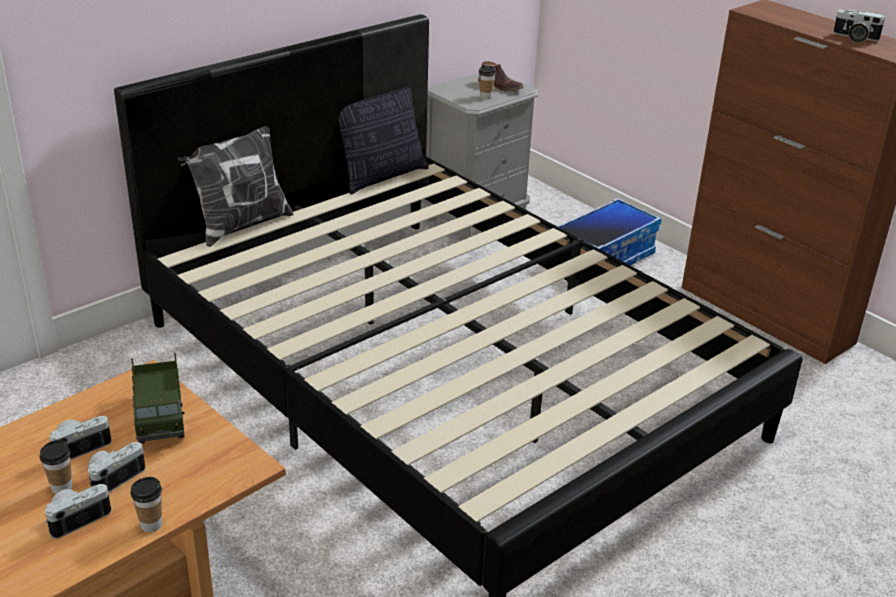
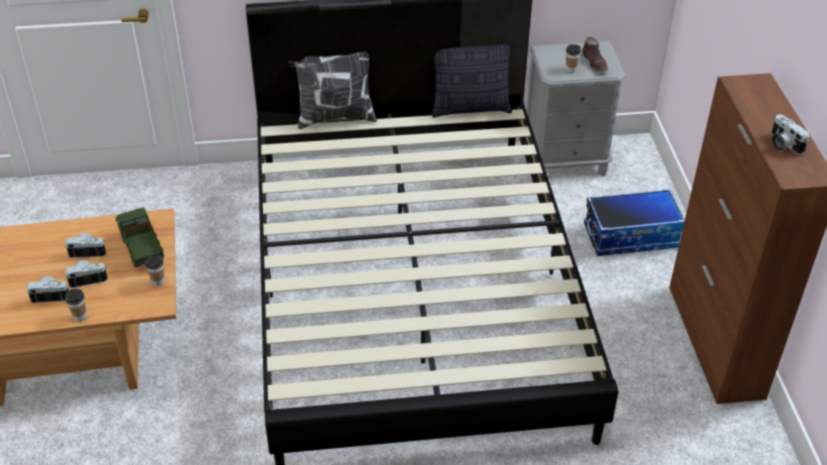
camera: 35 degrees right, 10 degrees up
cup [40,440,72,494] -> cup moved to [145,254,165,286]
toy truck [131,353,184,444] -> toy truck turned 135 degrees clockwise [115,207,164,267]

